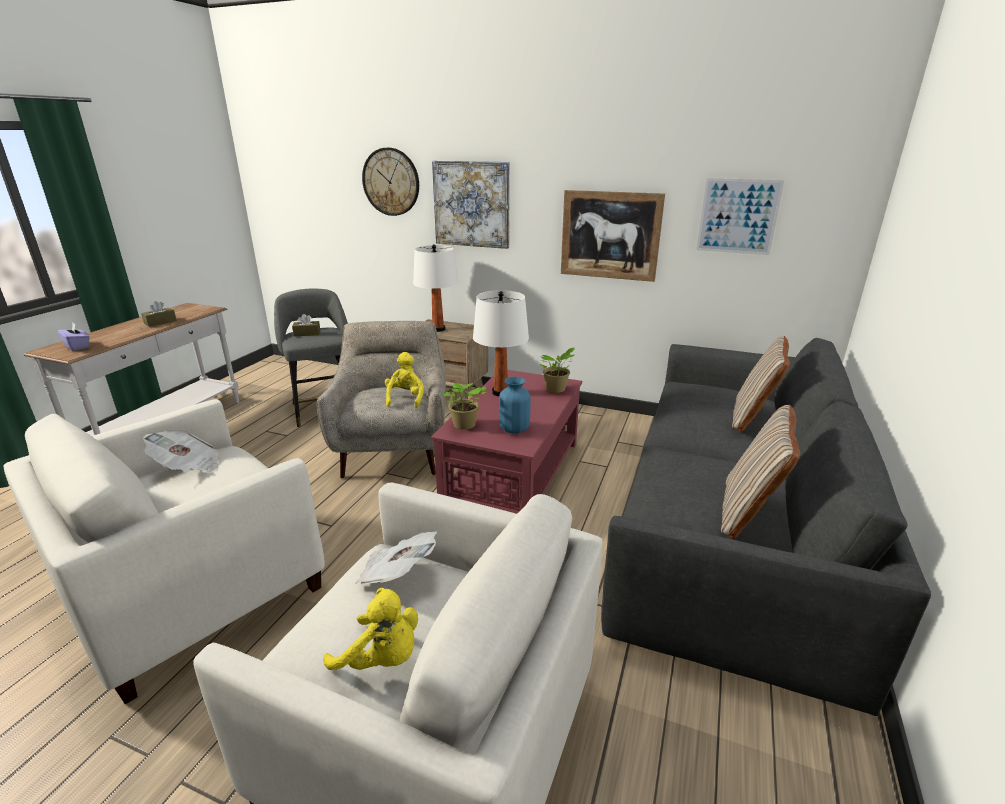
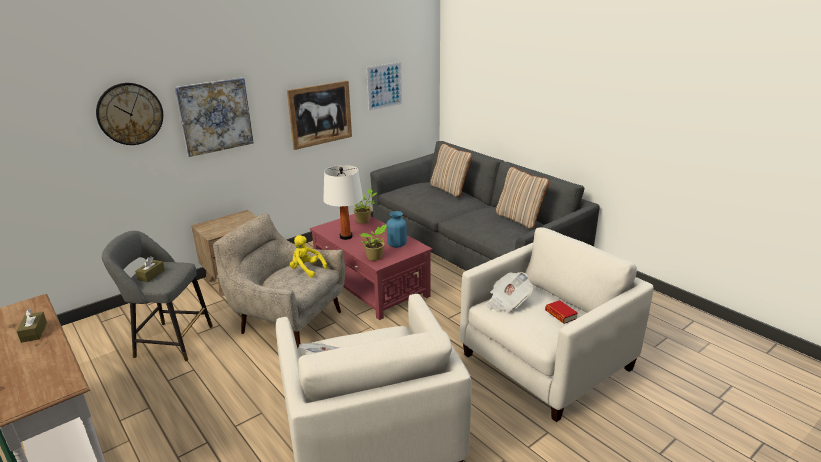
camera: 60 degrees left, 0 degrees up
purple tissue box [58,323,90,351] -> none
yellow plush toy [323,588,418,670] -> book [545,300,578,324]
white table lamp [413,244,458,332] -> none

